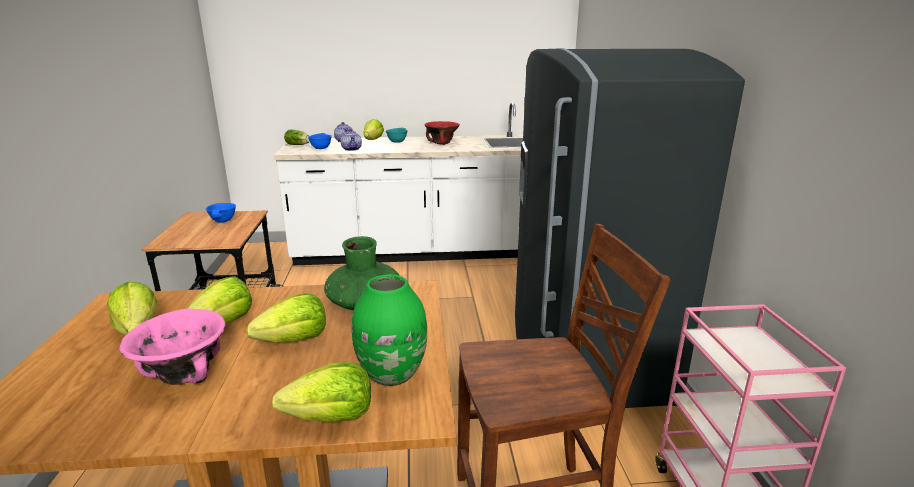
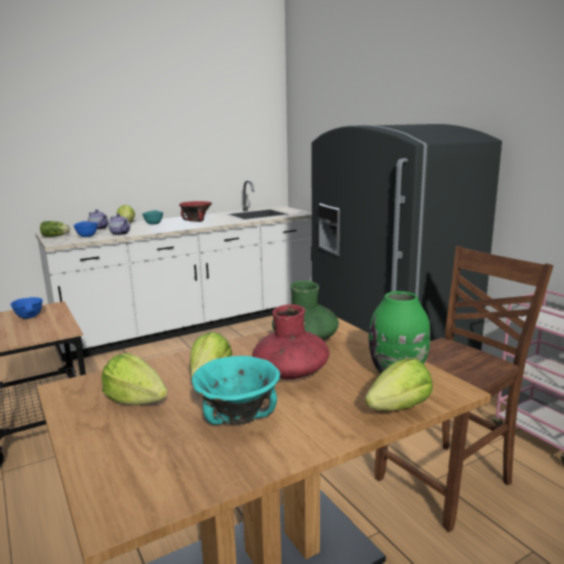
camera: 25 degrees left, 5 degrees down
pink bowl [119,309,226,385] -> turquoise bowl [192,356,280,425]
lettuce [246,293,326,342] -> red vase [252,304,329,380]

